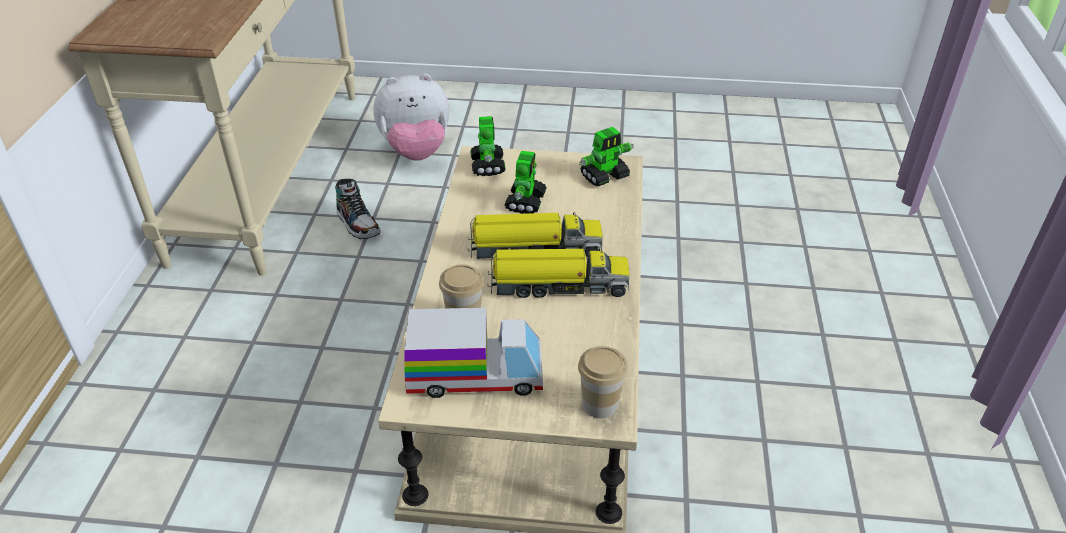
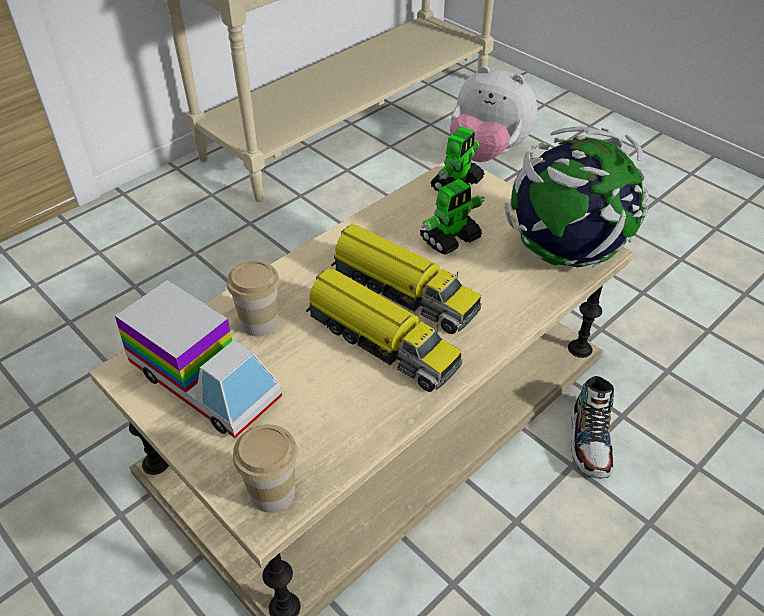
camera: 40 degrees right, 5 degrees up
shoe [335,179,381,239] -> shoe moved to [571,376,614,479]
toy robot [579,127,634,186] -> globe [504,127,649,268]

